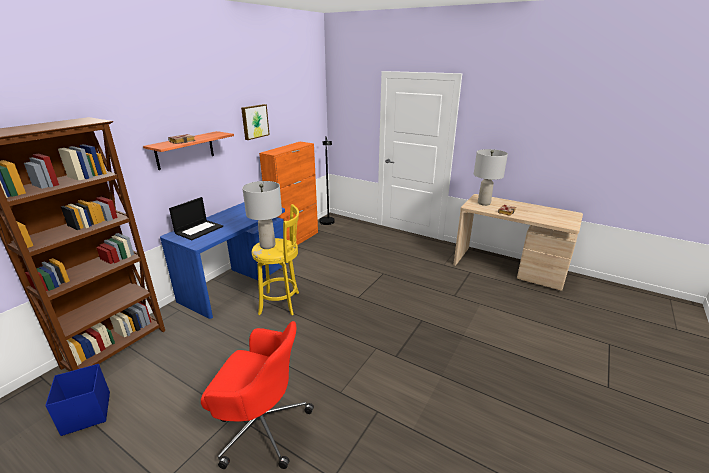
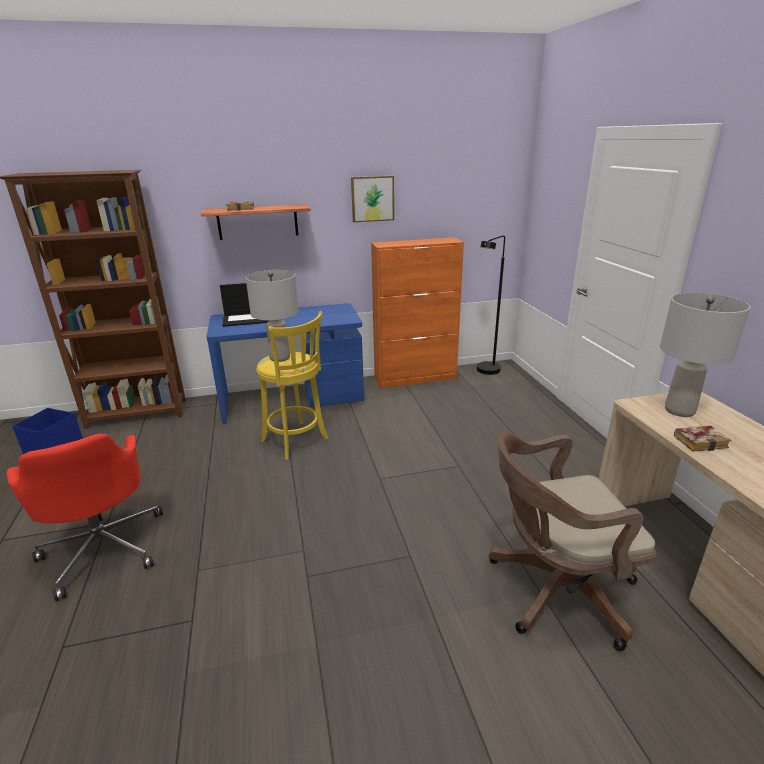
camera: 45 degrees right, 0 degrees up
none -> brown office chair [489,433,657,651]

